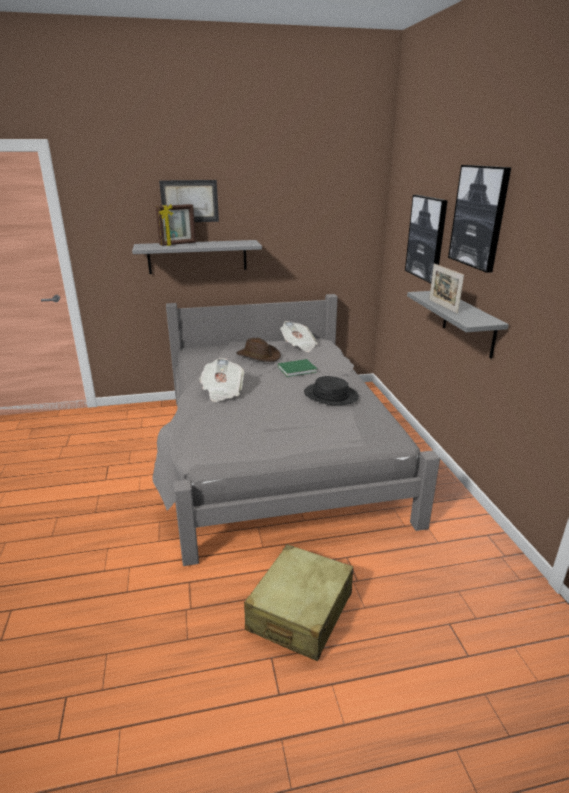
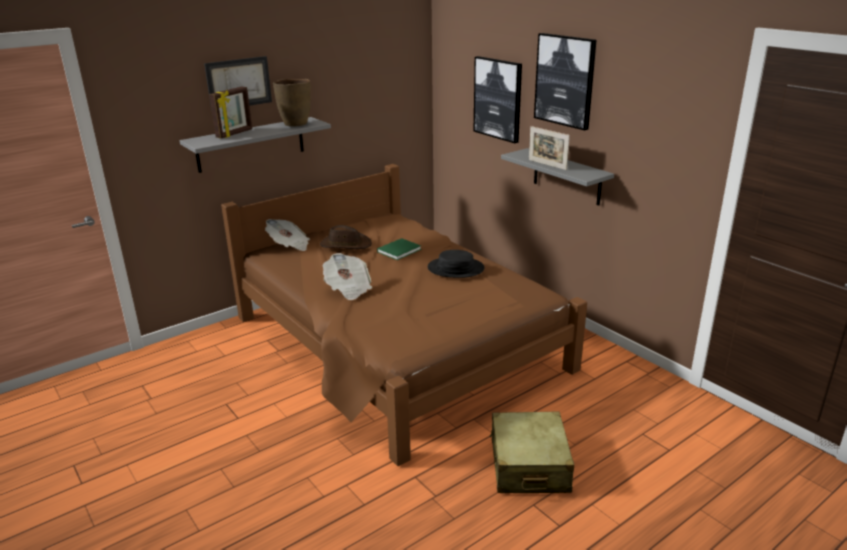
camera: 25 degrees left, 0 degrees up
grey bed [152,294,440,566] -> brown bed [221,164,587,466]
newspaper [280,321,318,352] -> newspaper moved to [265,219,310,251]
none -> brown vase [273,79,311,127]

